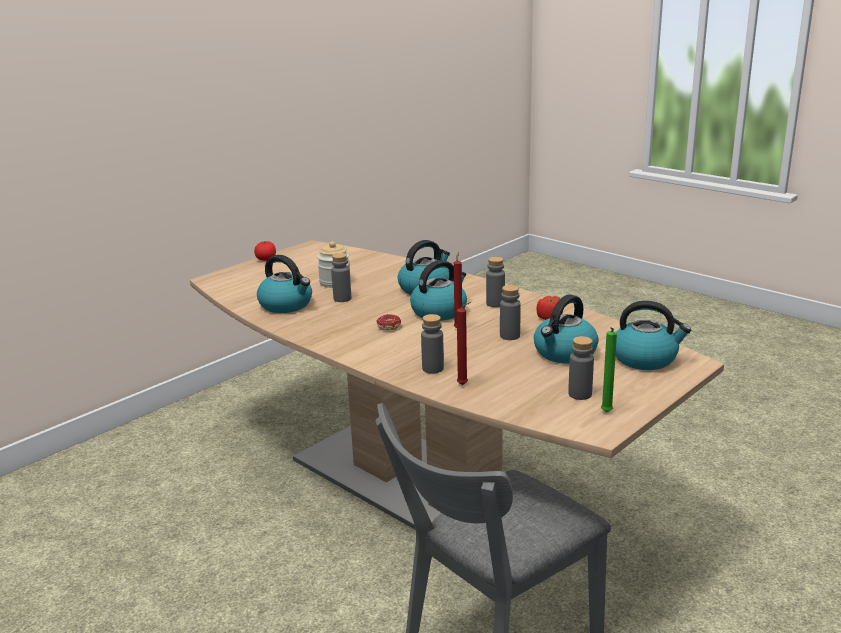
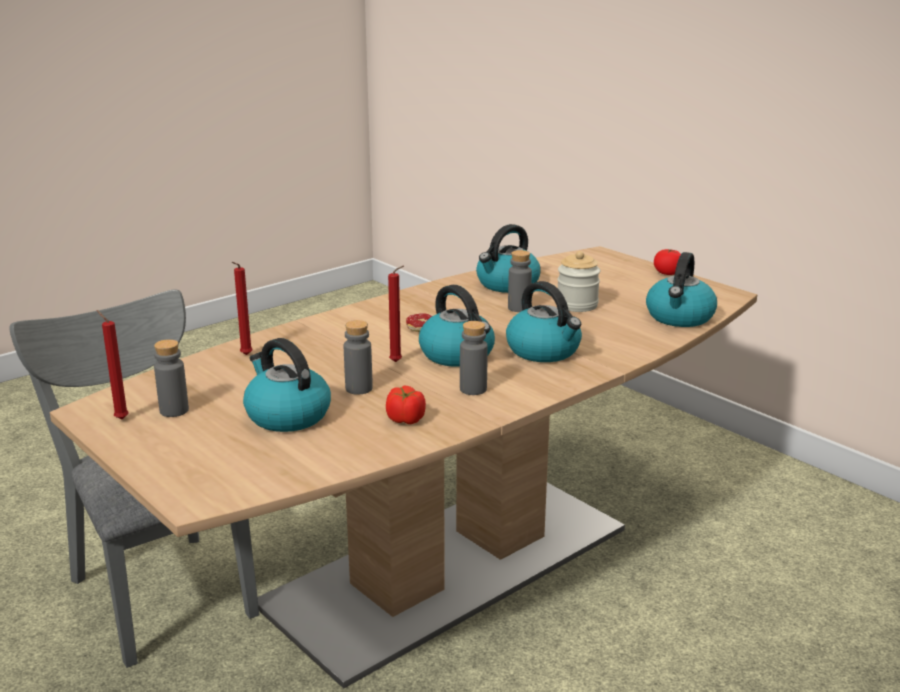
camera: 95 degrees right, 0 degrees up
grey bottle [421,314,444,374] -> none
green candle [601,327,617,412] -> red candle [97,310,129,419]
kettle [615,301,691,370] -> kettle moved to [646,252,717,327]

